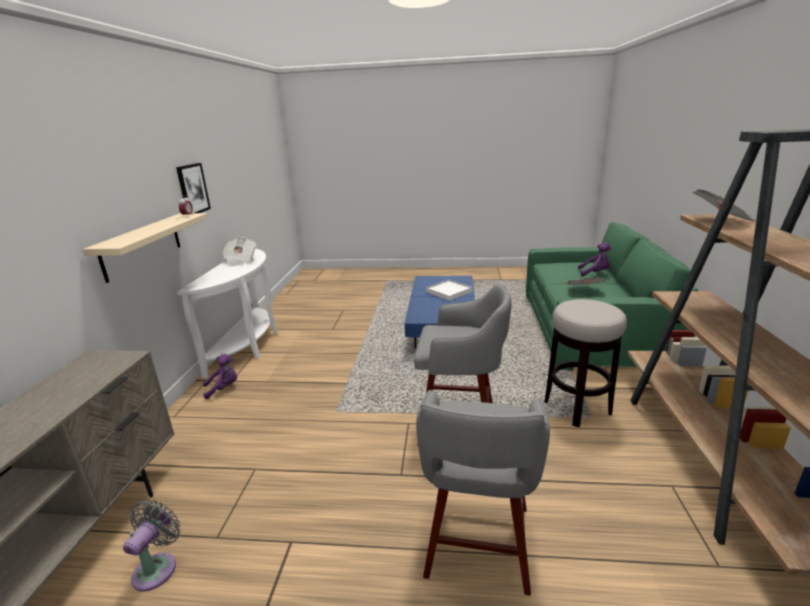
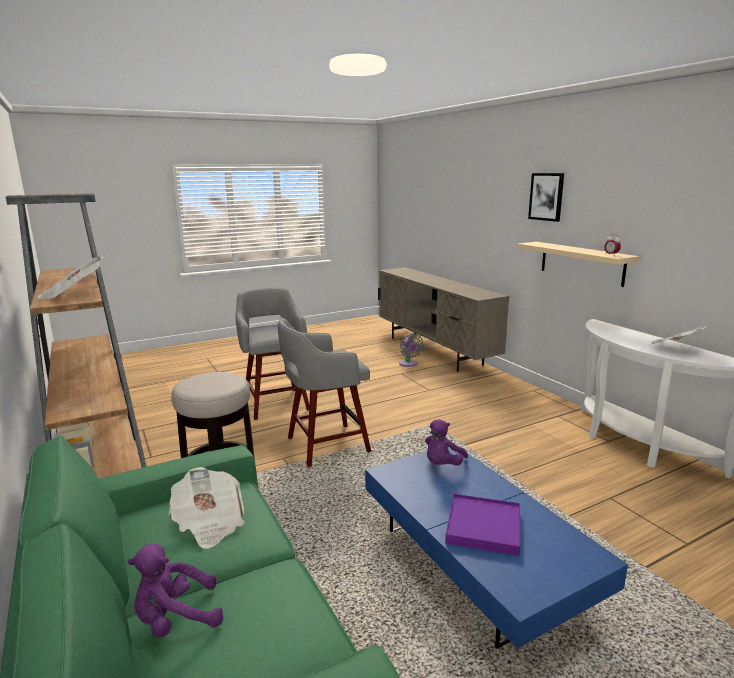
camera: 145 degrees right, 5 degrees down
picture [176,163,211,213] -> picture moved to [528,173,564,222]
purple plush toy [203,354,237,399] -> purple plush toy moved to [425,419,468,466]
white tray [426,280,472,301] -> purple tray [445,494,520,556]

